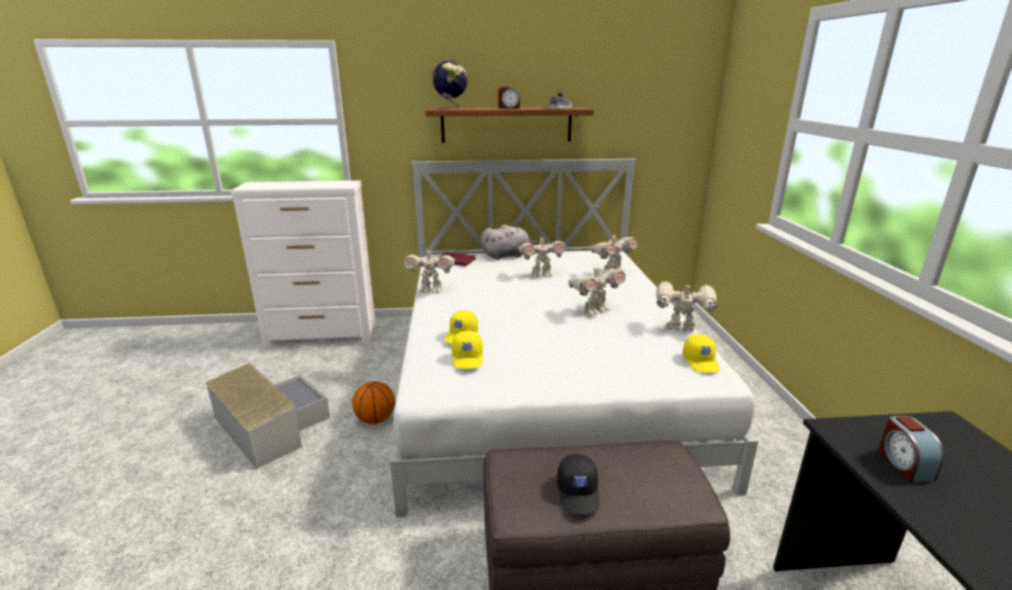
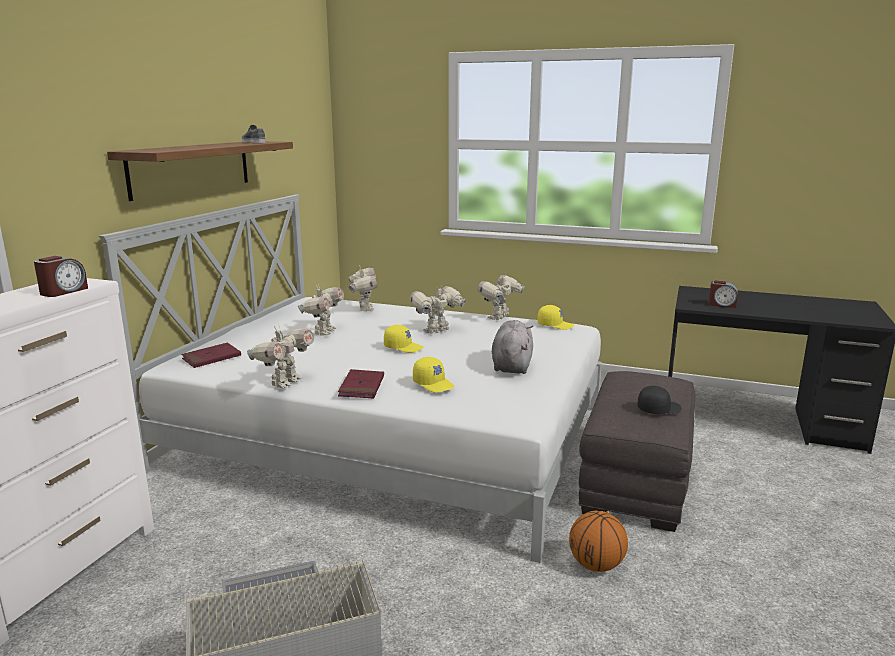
camera: 65 degrees left, 5 degrees down
basketball [352,381,395,424] -> basketball moved to [569,511,628,572]
globe [432,61,468,109] -> none
yellow cap [452,330,483,369] -> yellow cap moved to [384,325,424,353]
grey plush toy [481,225,539,260] -> grey plush toy moved to [492,320,533,374]
alarm clock [498,87,520,109] -> alarm clock moved to [34,256,88,297]
black cap [557,454,599,515] -> black cap turned 45 degrees counterclockwise [637,386,681,414]
toy robot [568,263,626,315] -> toy robot turned 120 degrees counterclockwise [410,286,466,334]
none -> red book [338,369,384,399]

